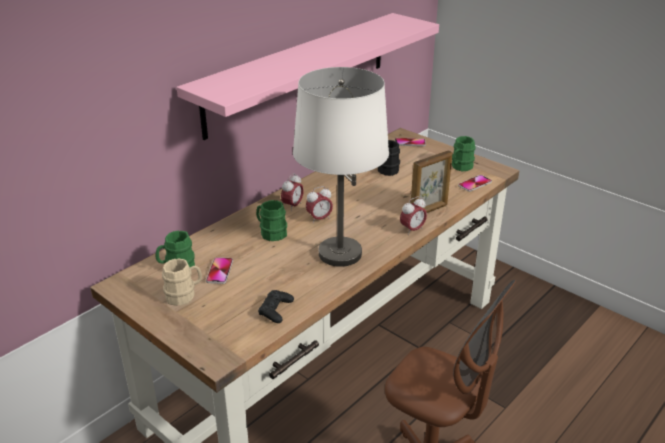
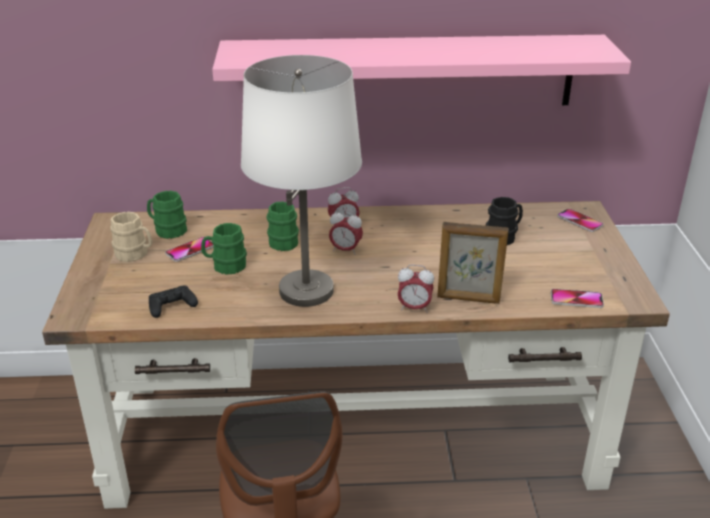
camera: 45 degrees right, 0 degrees up
green mug [452,136,476,171] -> green mug moved to [201,223,247,275]

